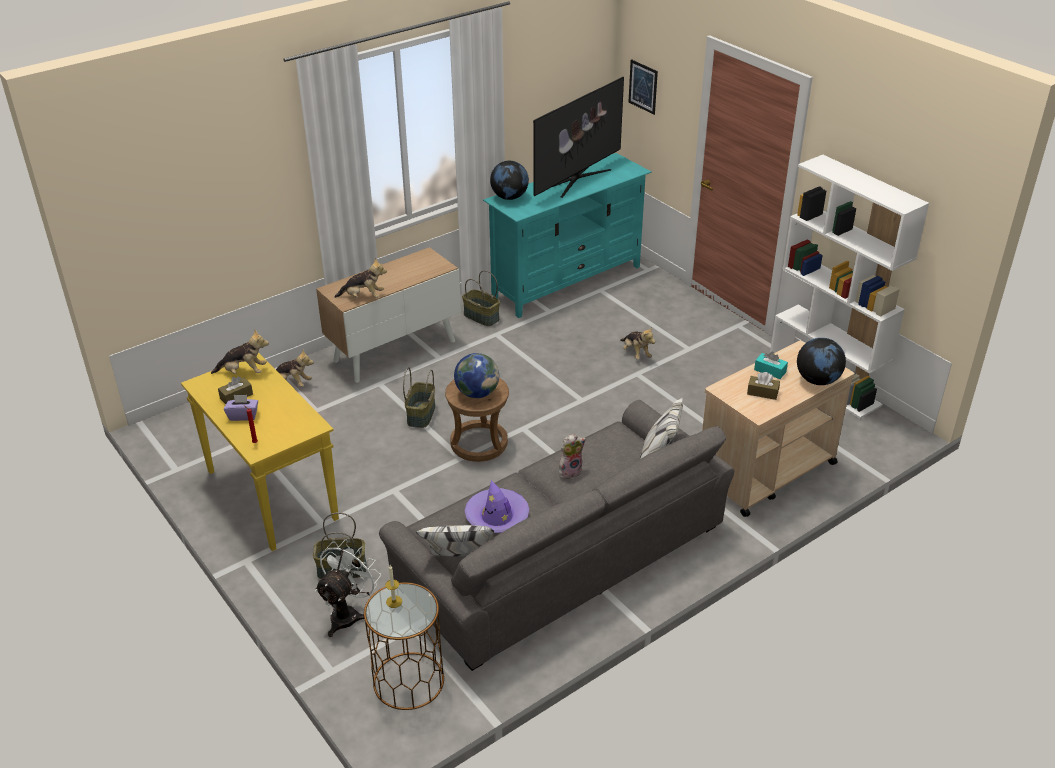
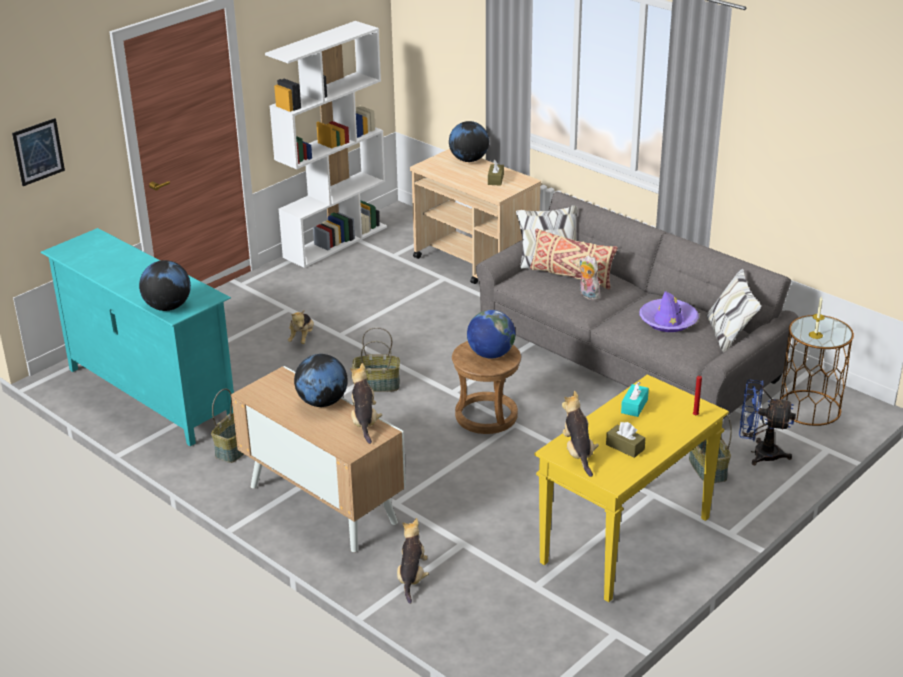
camera: 100 degrees left, 5 degrees down
purple tissue box [224,395,258,421] -> none
white fan [315,540,381,637] -> blue fan [739,379,796,465]
basket [403,367,435,428] -> basket moved to [352,327,400,392]
television [533,77,624,198] -> none
plush toy [620,327,655,360] -> plush toy turned 135 degrees clockwise [288,310,314,344]
turquoise tissue box [754,352,788,379] -> turquoise tissue box moved to [621,382,649,417]
none -> globe [294,354,348,407]
none -> beige pillow [530,229,618,289]

